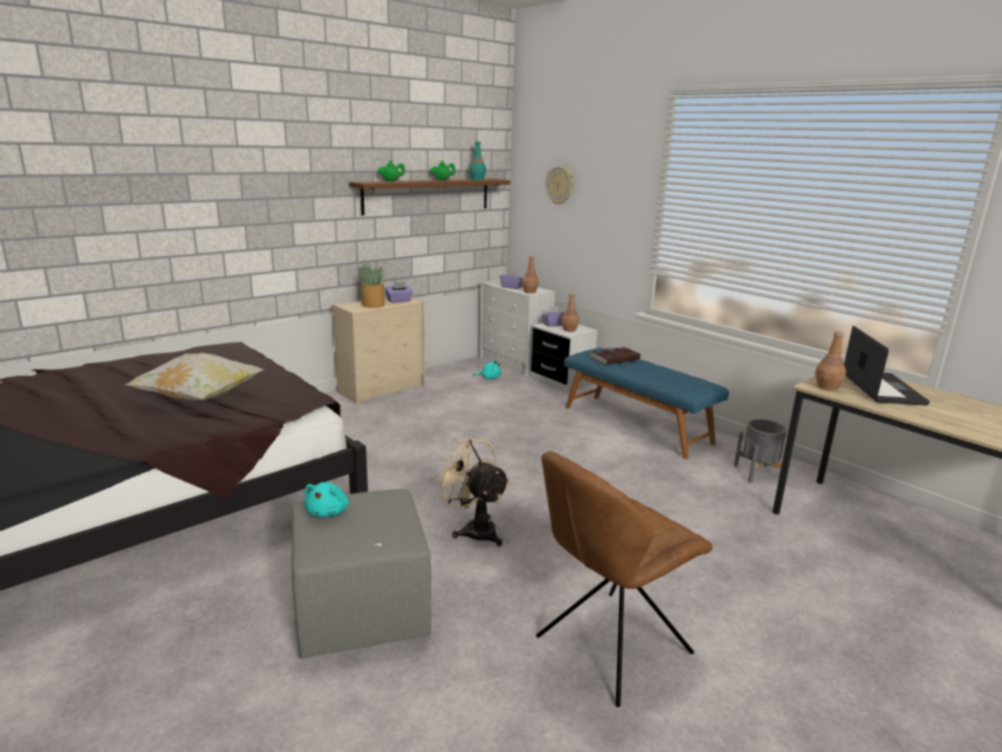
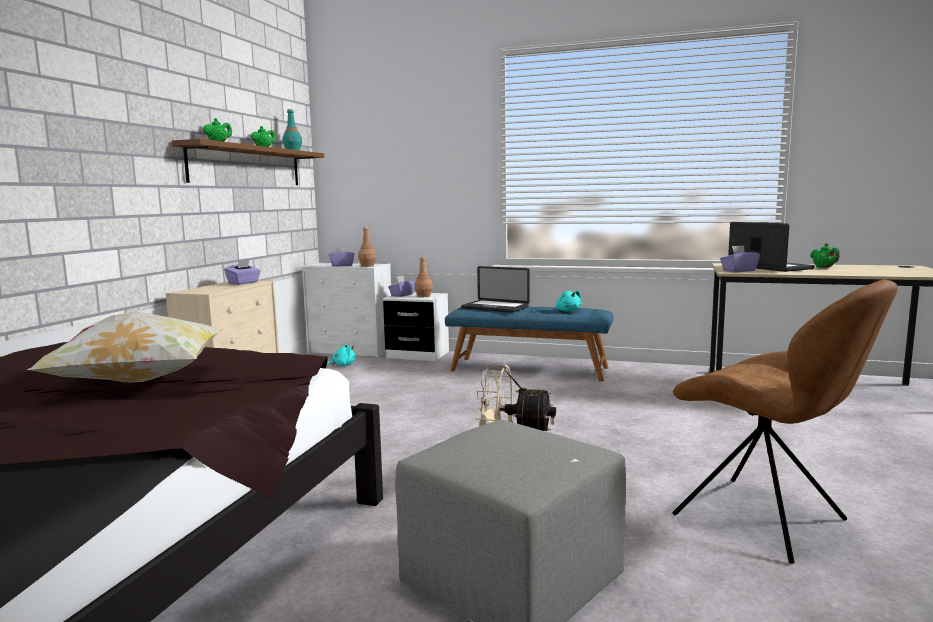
camera: 30 degrees left, 10 degrees down
turquoise plush toy [304,482,349,518] -> turquoise plush toy moved to [556,290,581,311]
potted plant [358,263,385,308] -> none
brown chair [536,451,713,707] -> brown chair turned 60 degrees counterclockwise [673,279,898,564]
wall clock [546,166,573,205] -> none
book [591,347,641,364] -> laptop [461,266,529,313]
grey planter [734,419,787,483] -> none
brown bottle [815,330,846,391] -> purple tissue box [720,245,760,272]
none -> green teapot [810,243,840,268]

